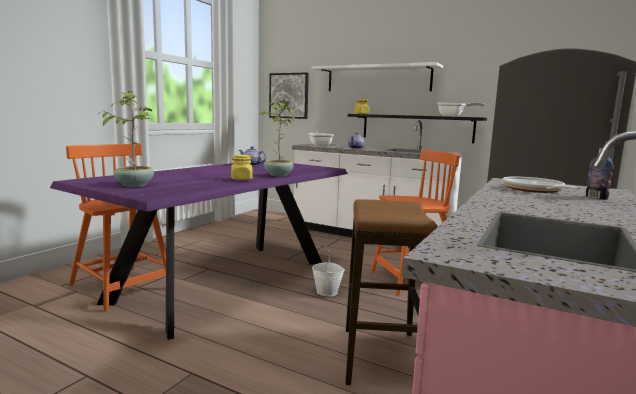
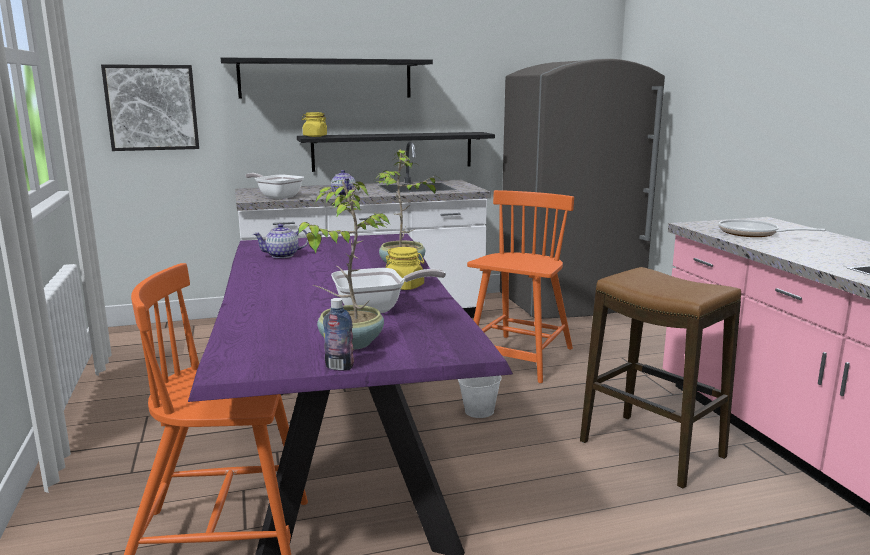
camera: 45 degrees left, 5 degrees up
white shelf [312,62,443,91] -> black shelf [221,57,433,99]
frying pan [437,102,484,117] -> frying pan moved to [331,268,446,313]
bottle [586,148,614,200] -> bottle moved to [323,298,354,371]

